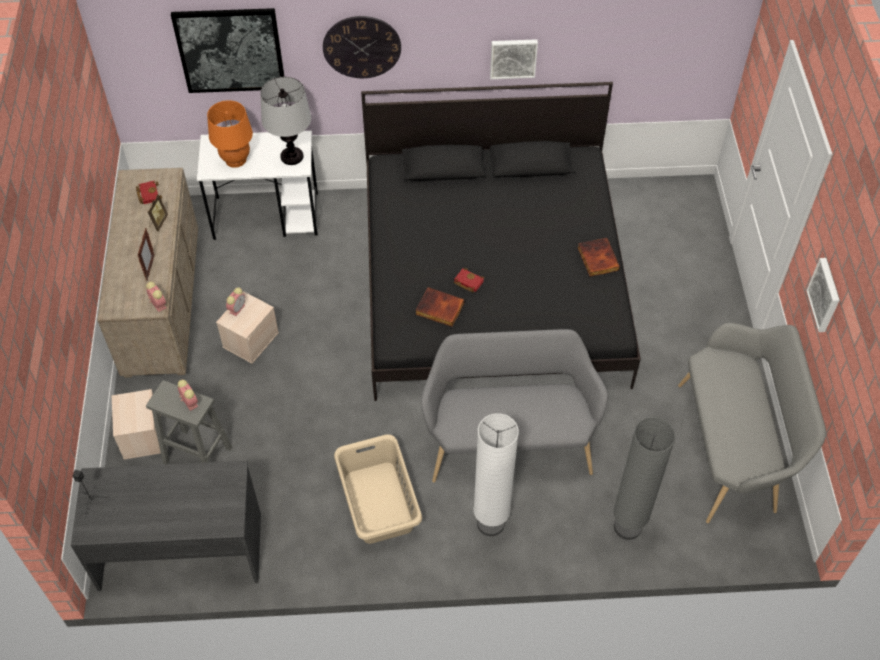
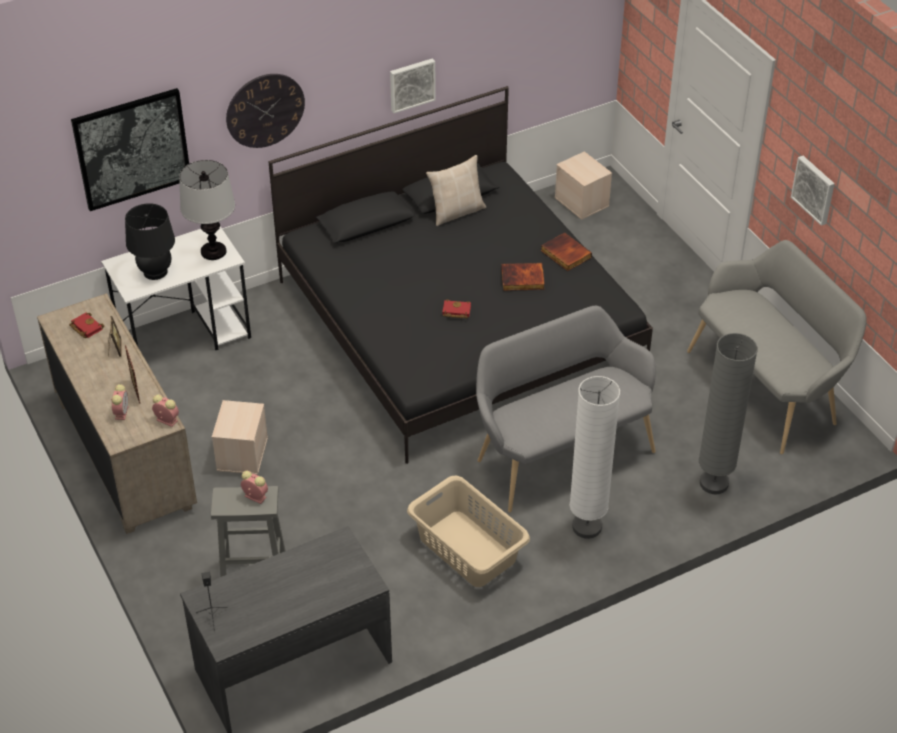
camera: 25 degrees left, 10 degrees down
beige storage box [112,389,161,460] -> beige storage box moved to [555,151,612,220]
orange table lamp [207,100,253,168] -> black table lamp [125,203,175,280]
alarm clock [226,287,245,316] -> alarm clock moved to [111,384,129,420]
book [415,287,465,327] -> book moved to [501,263,545,291]
none -> beige pillow [426,155,486,226]

